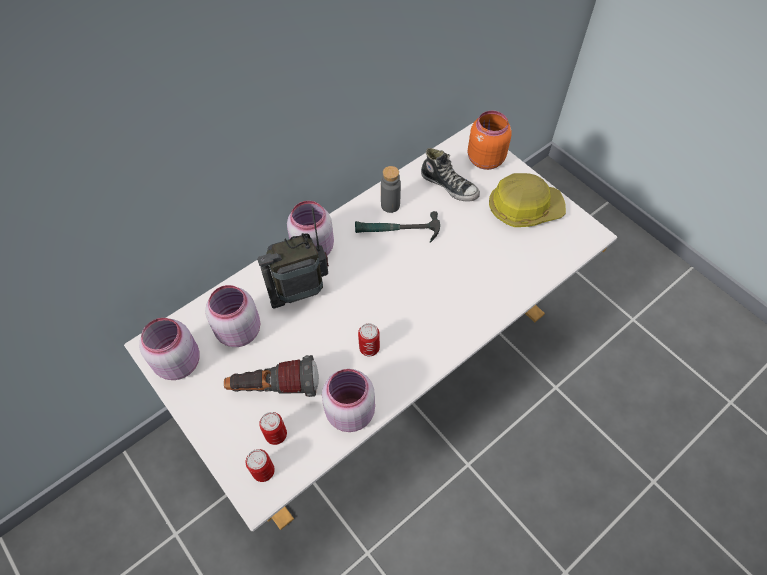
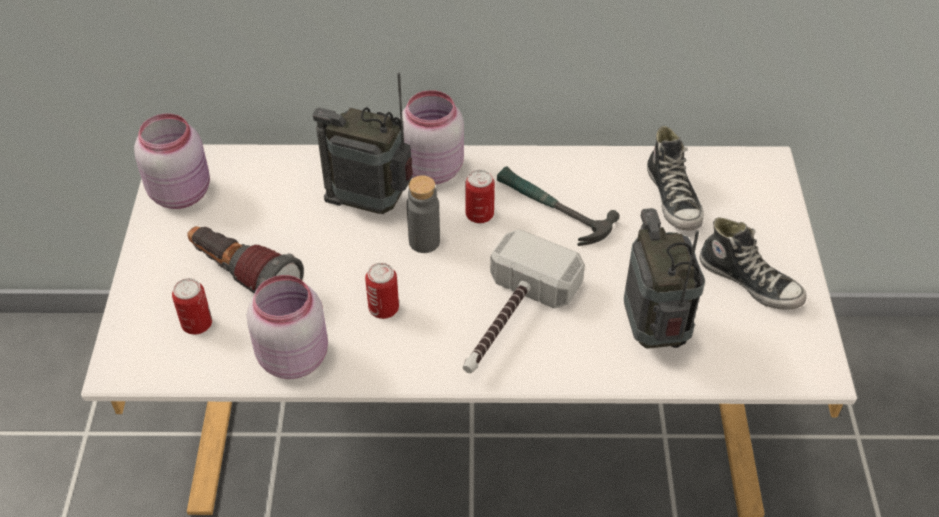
camera: 40 degrees right, 10 degrees down
pink jar [205,285,260,347] -> none
can [246,449,275,482] -> can moved to [465,170,495,223]
grey bottle [381,166,401,213] -> grey bottle moved to [407,175,440,253]
orange jar [468,111,512,170] -> none
hard hat [489,173,566,227] -> shoe [699,217,807,310]
none -> hammer [463,229,585,373]
none -> radio [624,208,705,349]

